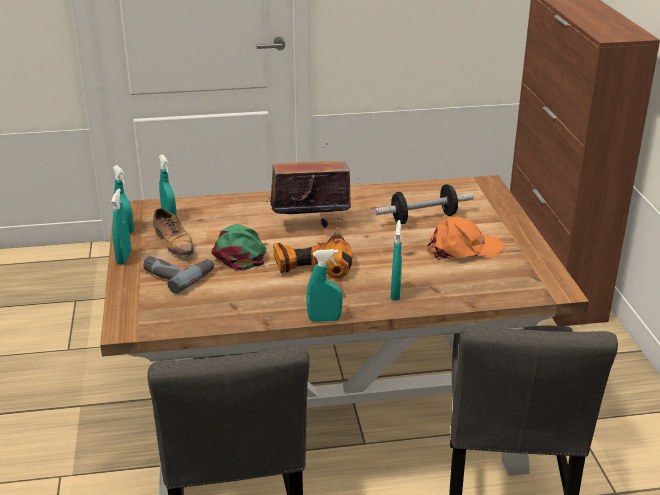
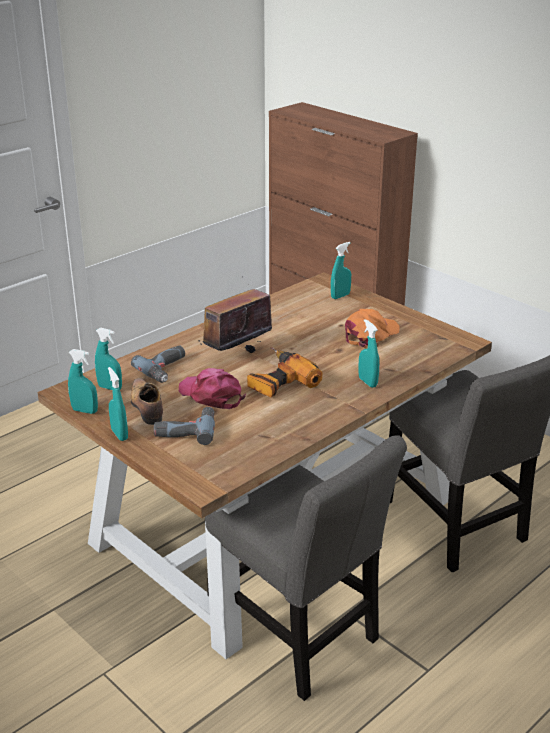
camera: 35 degrees left, 0 degrees up
shoe [153,208,194,257] -> shoe turned 135 degrees counterclockwise [131,378,163,425]
green cap [211,224,266,270] -> pink cap [179,368,246,409]
turquoise spray bottle [306,249,343,322] -> turquoise spray bottle moved to [331,242,351,299]
dumbbell [374,184,474,224] -> none
none -> power drill [131,345,185,383]

